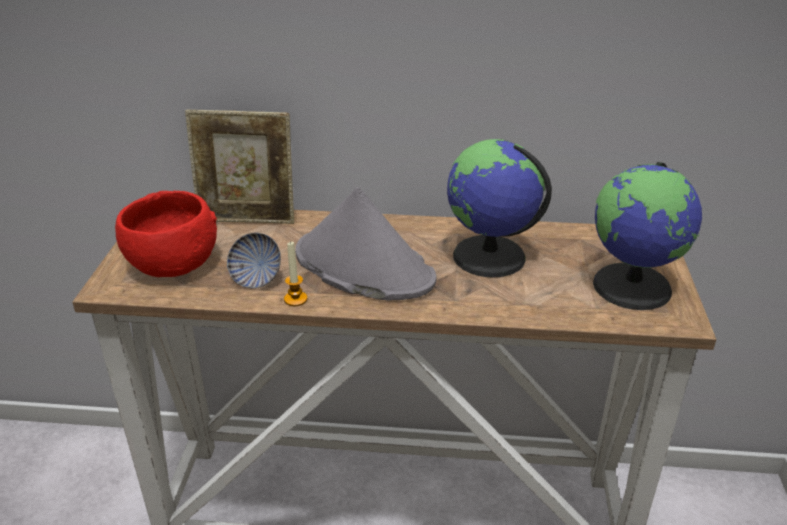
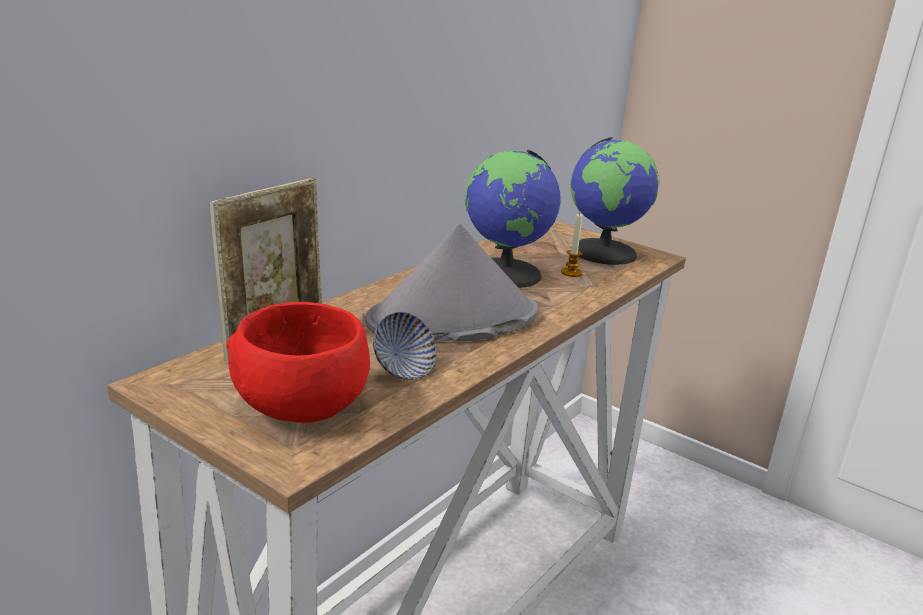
camera: 60 degrees left, 10 degrees down
candle [284,241,307,306] -> candle moved to [561,213,582,277]

